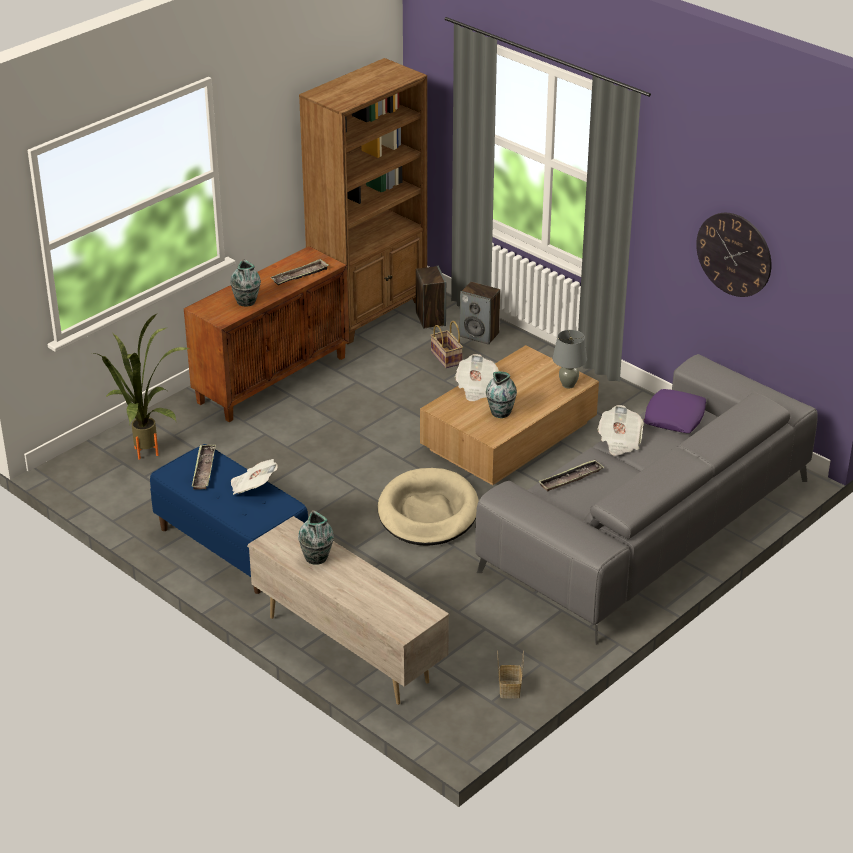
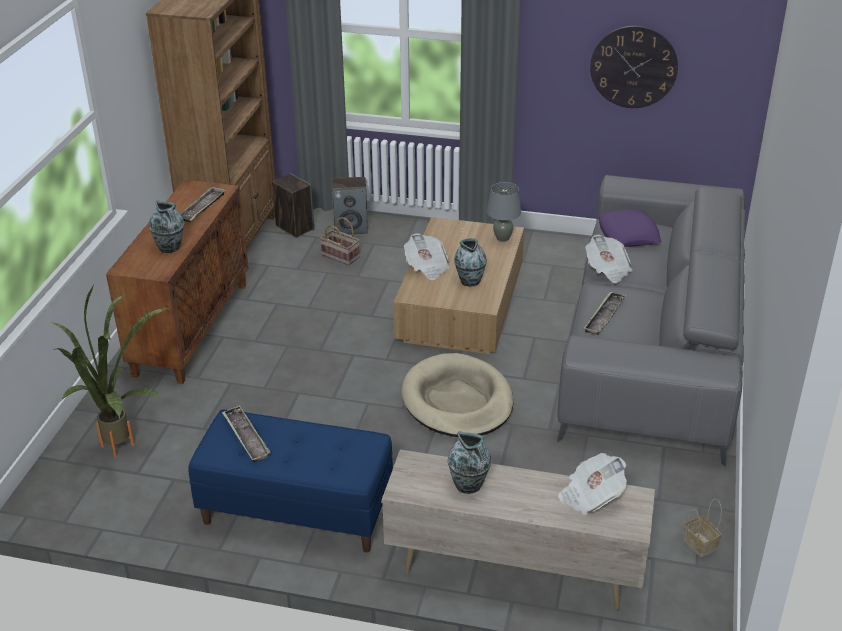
camera: 30 degrees left, 0 degrees up
newspaper [231,459,278,495] -> newspaper moved to [558,453,627,515]

